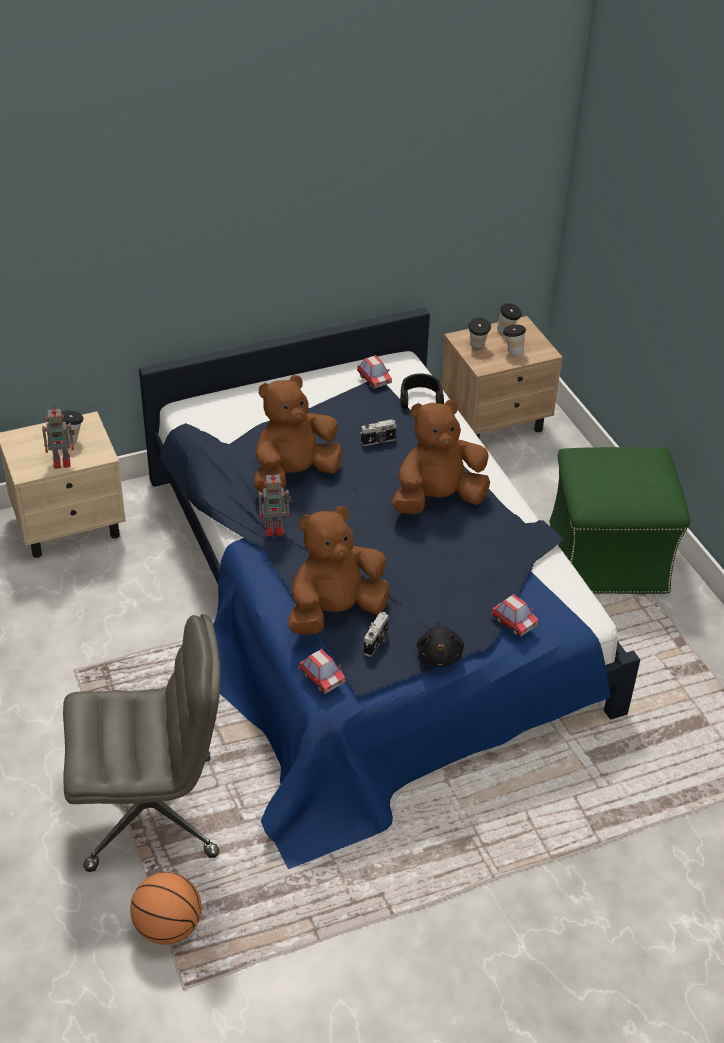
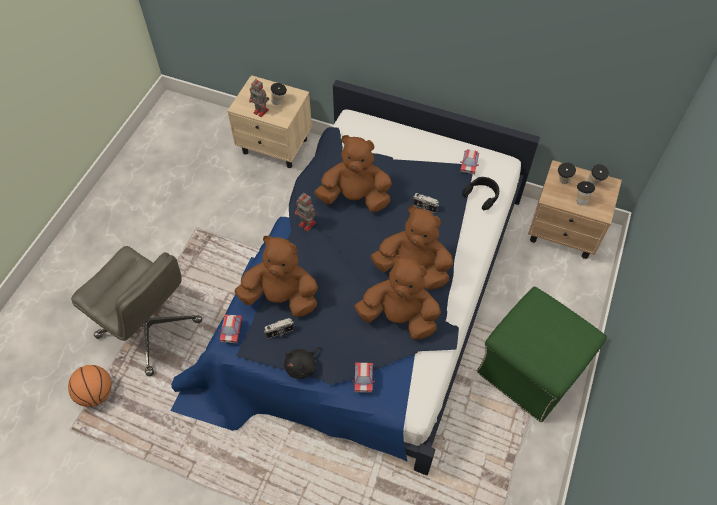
camera: 45 degrees right, 15 degrees up
none -> brown plush toy [354,255,441,340]

